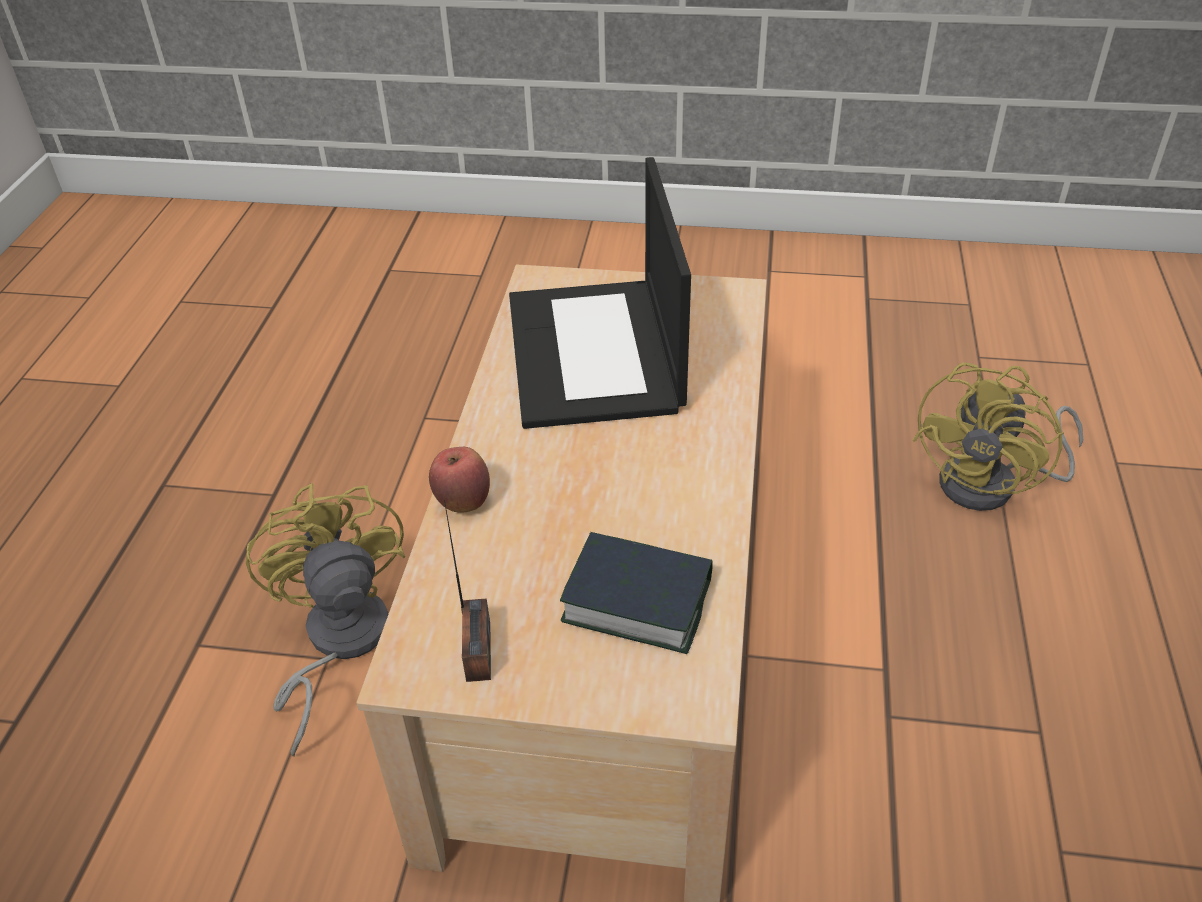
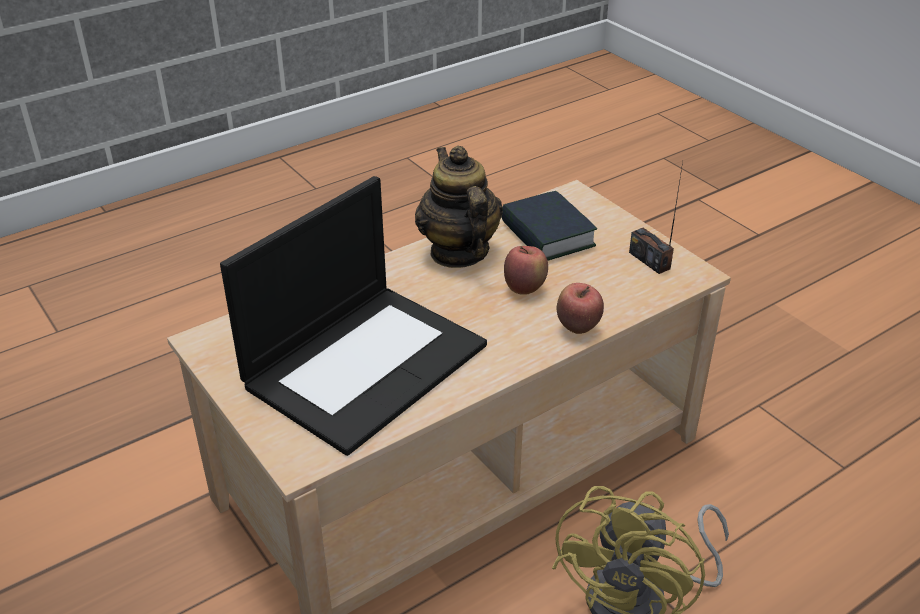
camera: 135 degrees left, 5 degrees down
radio [444,500,491,682] -> radio turned 75 degrees counterclockwise [629,162,683,274]
yellow fan [912,363,1083,511] -> none
none -> teapot [415,145,503,268]
none -> apple [504,246,548,295]

